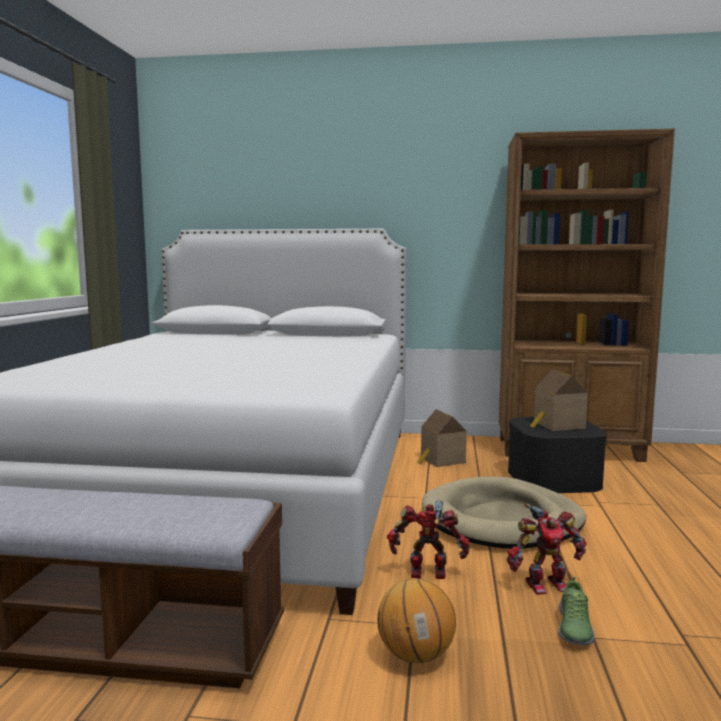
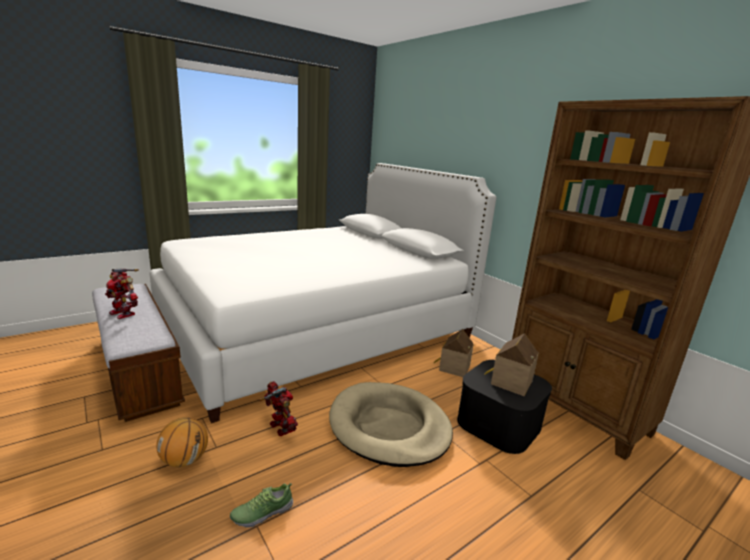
camera: 45 degrees right, 10 degrees up
toy robot [507,504,586,595] -> toy robot moved to [105,269,138,319]

